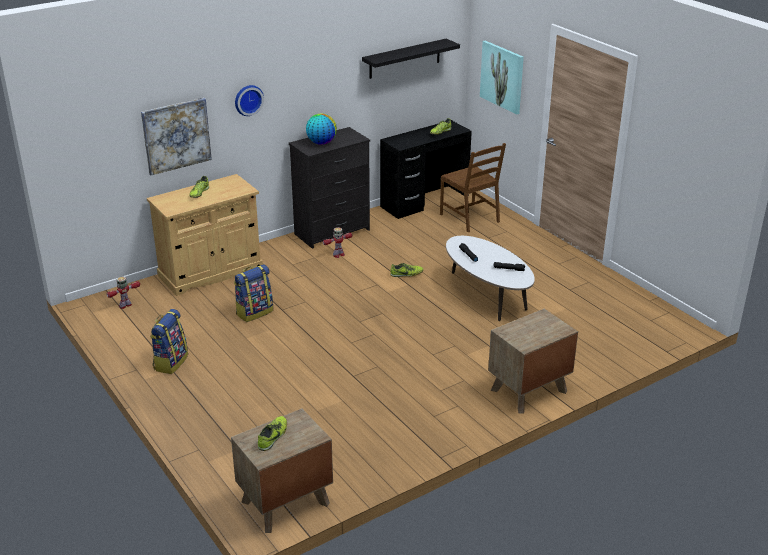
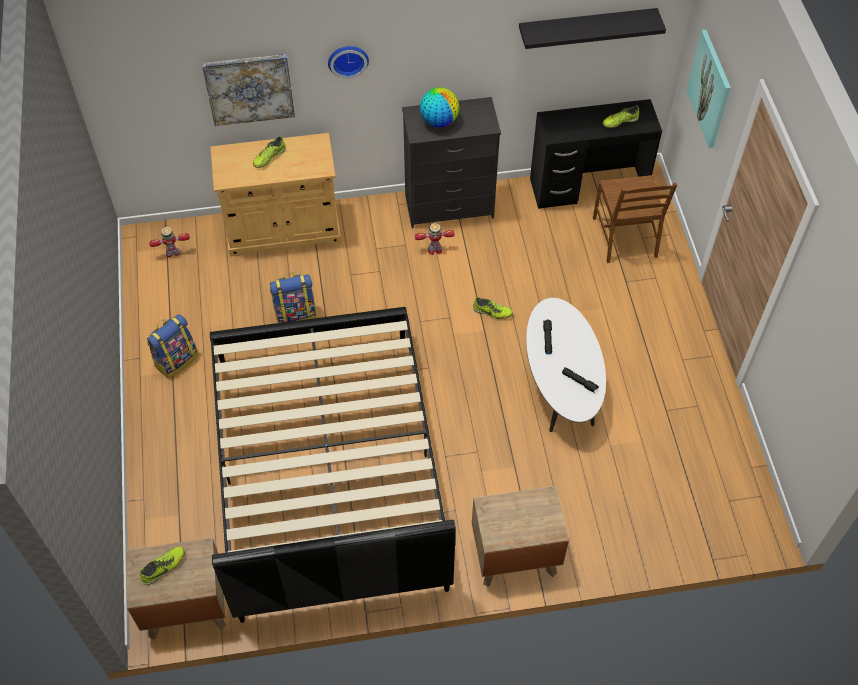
camera: 25 degrees right, 25 degrees up
none -> black bed [210,307,456,623]

